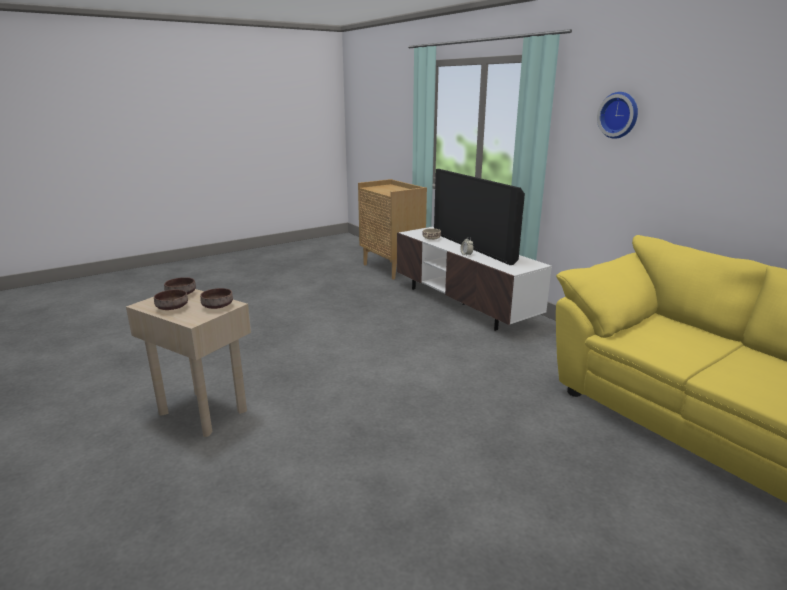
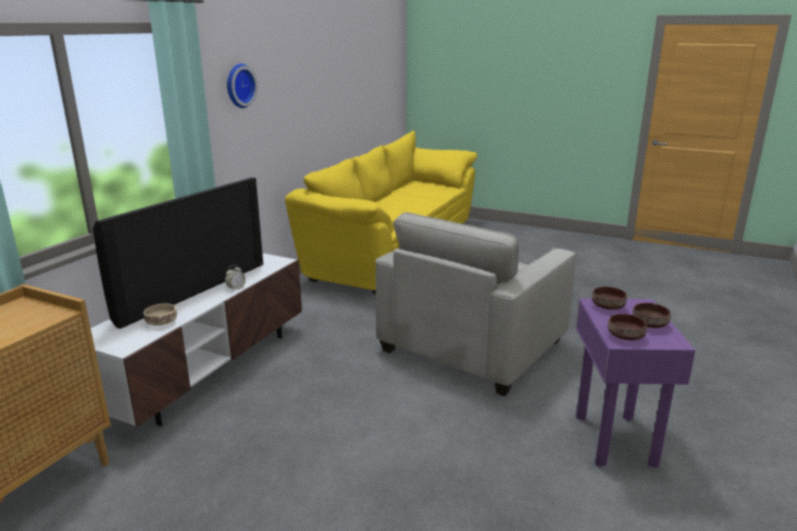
camera: 120 degrees left, 0 degrees up
beige side table [126,289,251,437] -> purple side table [576,298,696,468]
none -> grey armchair [376,212,577,396]

